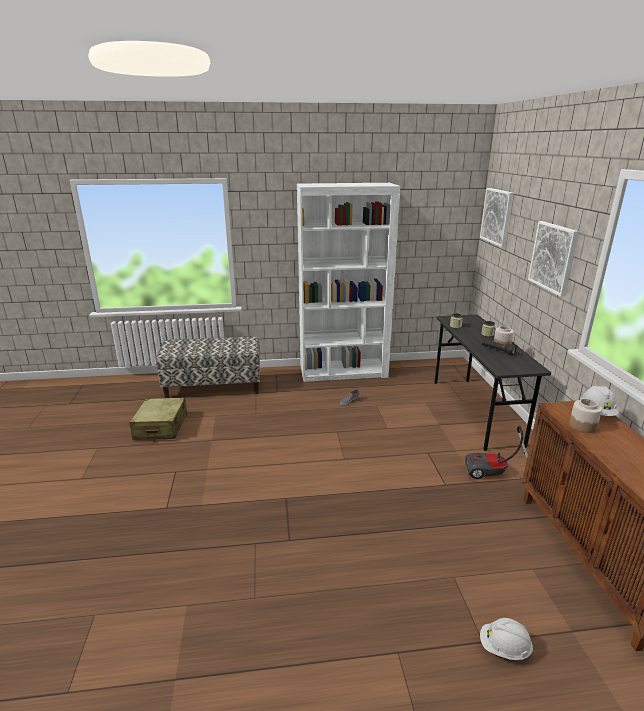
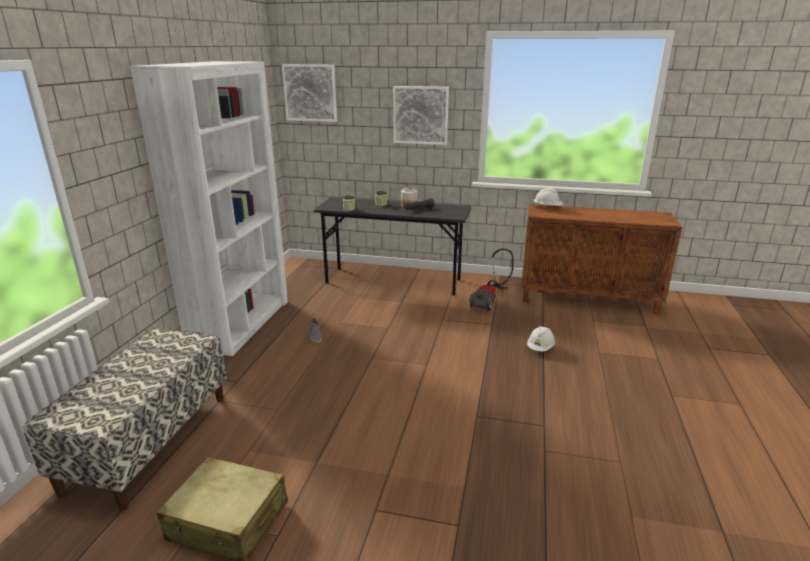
camera: 70 degrees left, 0 degrees up
white hard hat [480,618,533,660] -> white hard hat moved to [527,326,555,351]
jar [569,399,602,433] -> none

